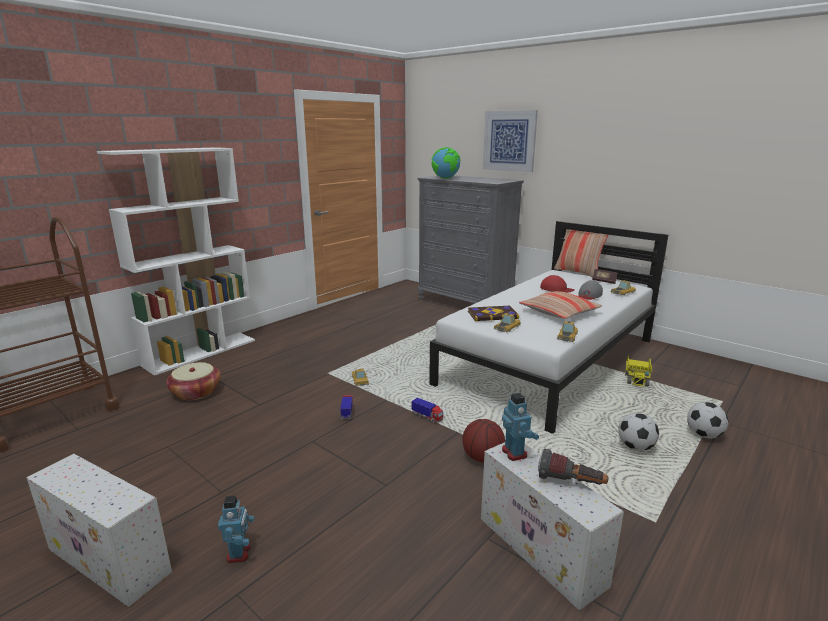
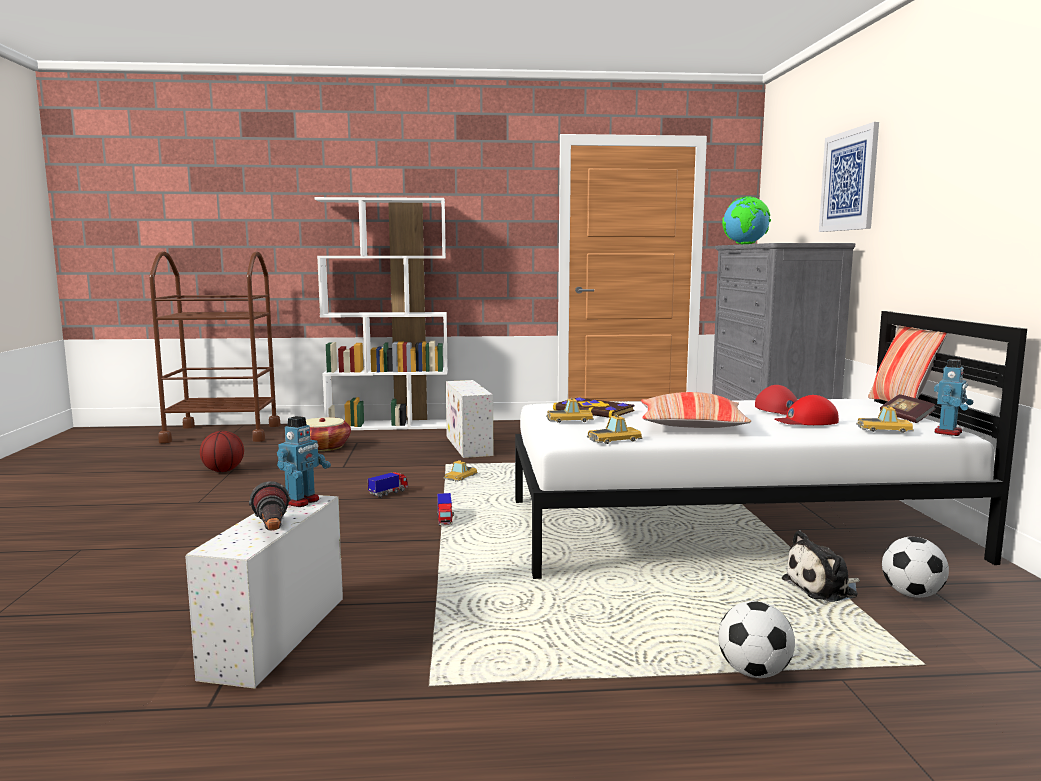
camera: 45 degrees right, 10 degrees down
white storage box [26,454,172,607] -> white storage box moved to [446,380,493,458]
toy robot [218,496,255,563] -> toy robot moved to [934,359,973,436]
basketball [462,419,505,463] -> basketball moved to [200,431,244,472]
grey cap [578,280,603,300] -> red cap [774,395,839,425]
football [618,413,659,451] -> football moved to [882,537,949,598]
toy truck [625,356,653,387] -> plush toy [781,530,860,602]

